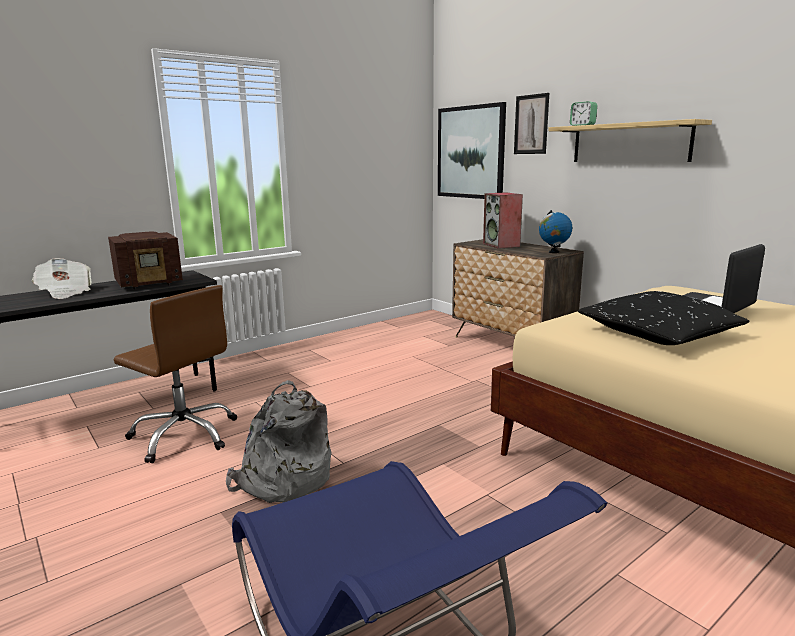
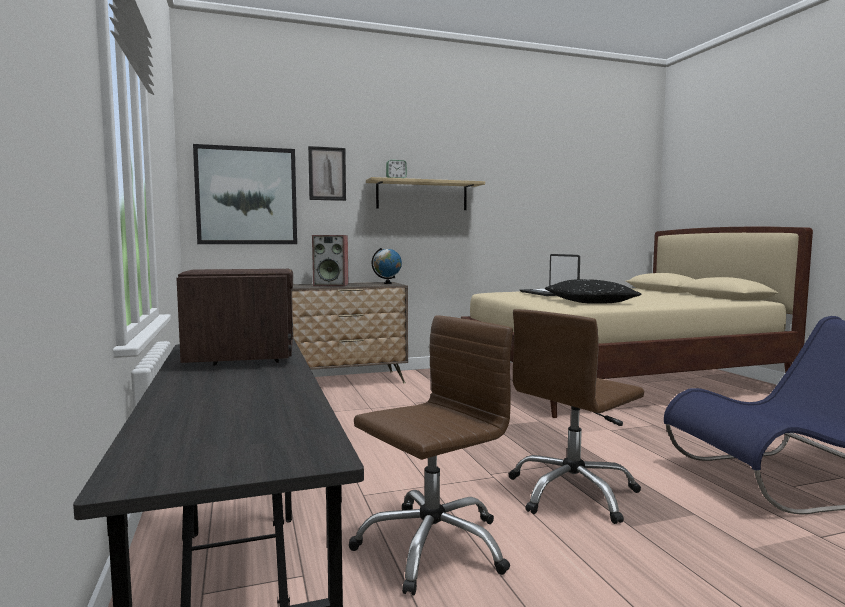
camera: 70 degrees left, 10 degrees down
newspaper [32,258,92,299] -> none
grey backpack [226,380,332,503] -> brown office chair [508,309,644,524]

